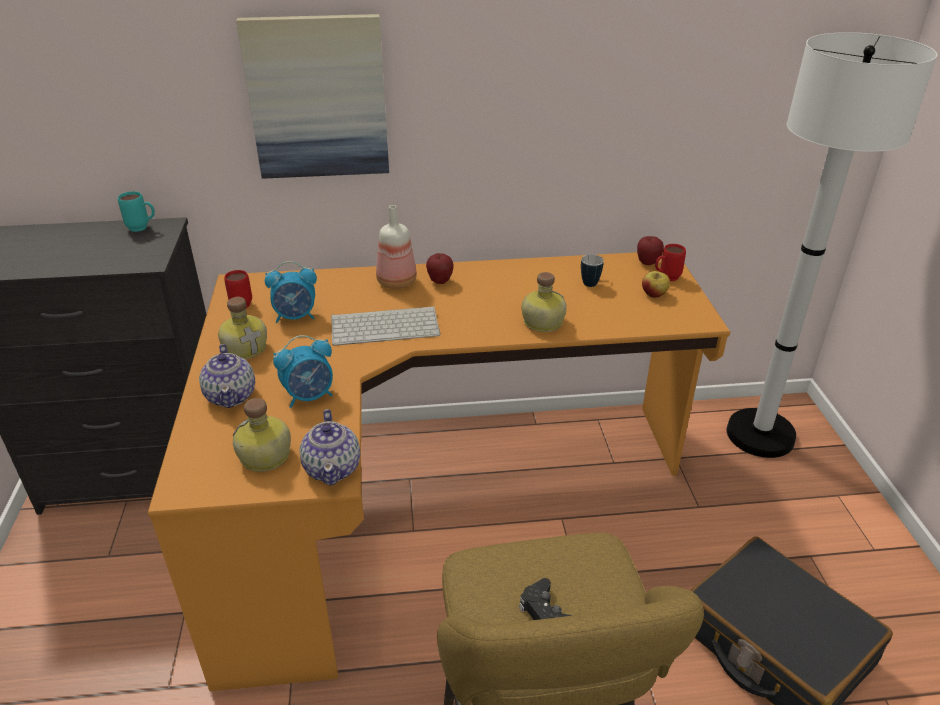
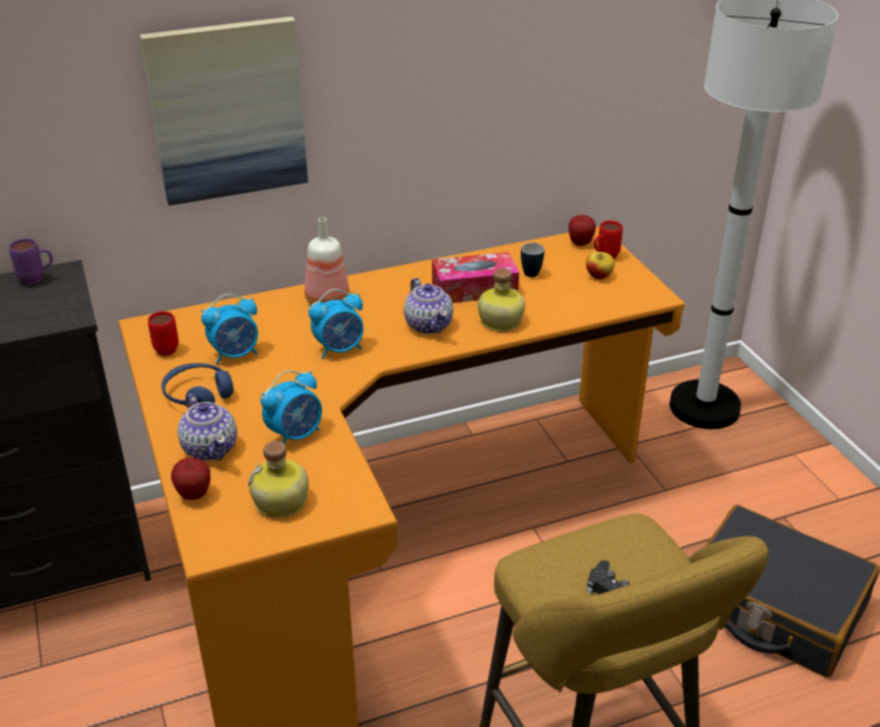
camera: 15 degrees left, 0 degrees up
turquoise mug [118,191,155,232] -> purple mug [9,238,53,285]
bottle [218,297,267,359] -> blue headphones [161,363,234,407]
teapot [299,409,360,486] -> teapot moved to [404,278,453,334]
keyboard [331,306,440,346] -> alarm clock [308,289,363,359]
apple [426,253,453,284] -> apple moved to [171,458,210,500]
none -> tissue box [432,252,519,303]

